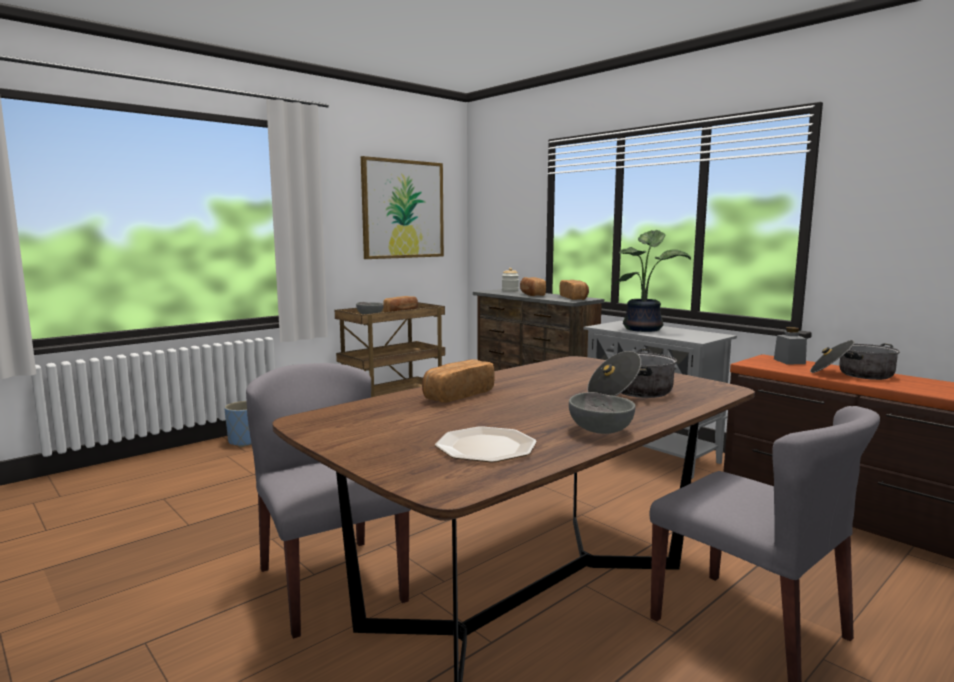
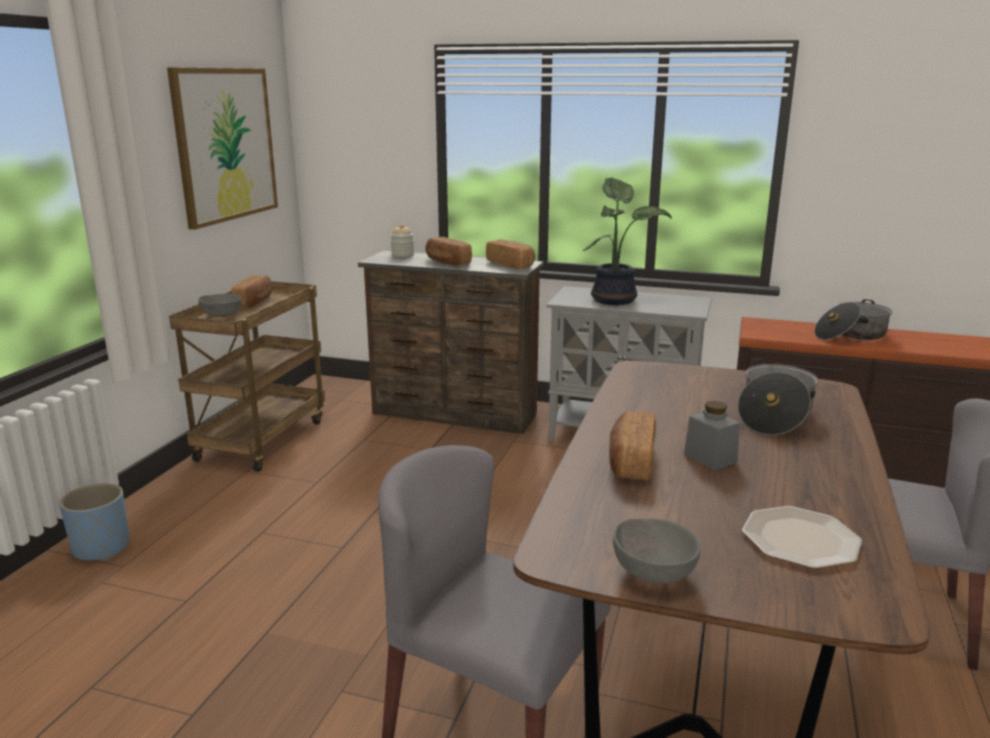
camera: 30 degrees left, 10 degrees up
grey bowl [569,392,636,434] -> grey bowl moved to [613,518,701,584]
grey jar [774,327,807,364] -> grey jar moved to [684,401,740,470]

